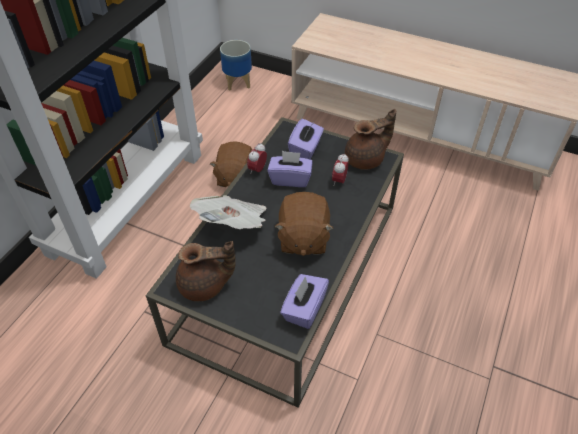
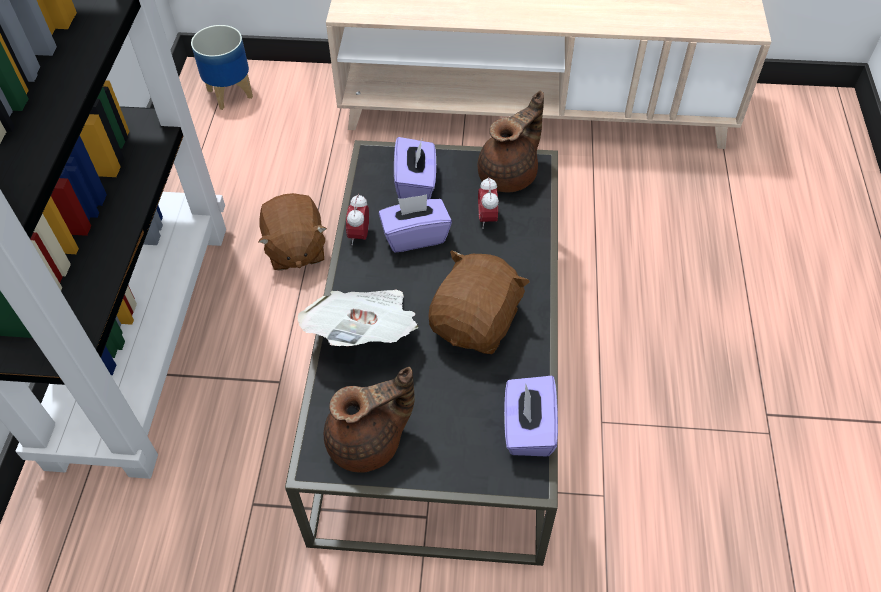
camera: 20 degrees left, 5 degrees up
brown plush toy [274,192,334,256] -> brown plush toy turned 135 degrees counterclockwise [428,250,530,354]

